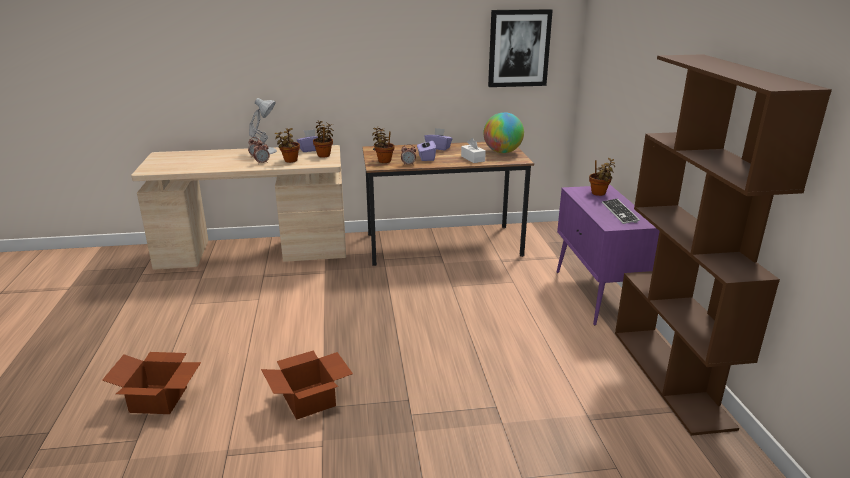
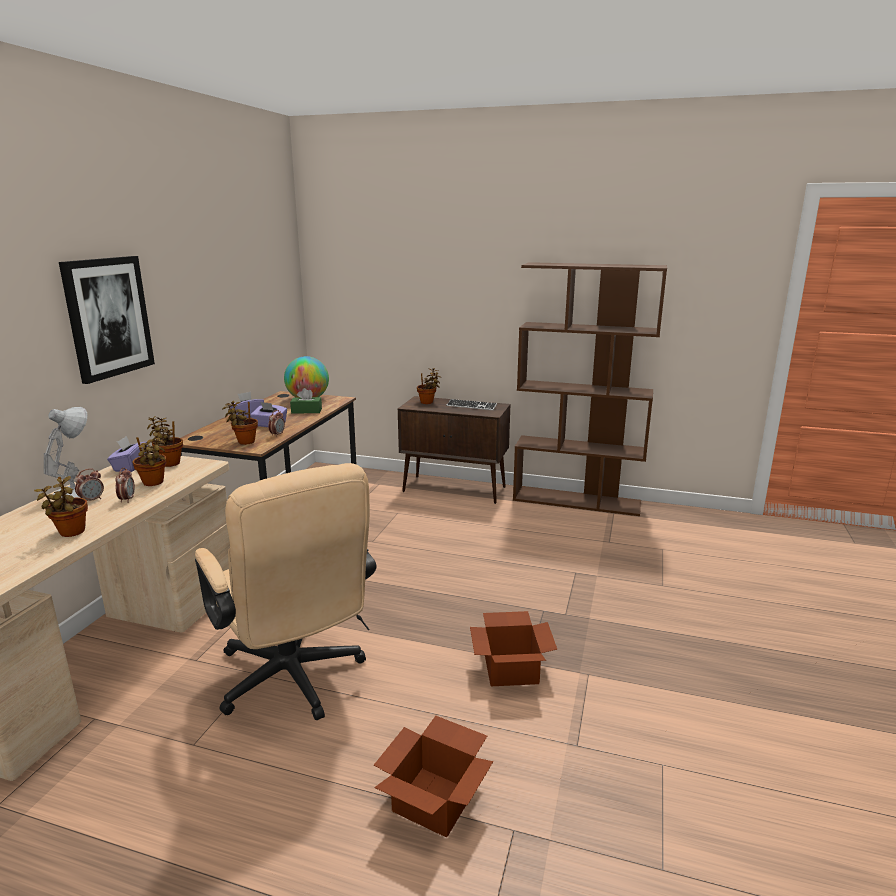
camera: 65 degrees left, 5 degrees down
white tissue box [461,138,486,163] -> green tissue box [290,388,322,413]
picture [488,9,553,87] -> picture moved to [59,256,155,384]
purple cabinet [557,185,659,326] -> brown cabinet [398,396,510,504]
none -> potted plant [34,476,88,537]
none -> beige office chair [195,463,377,721]

